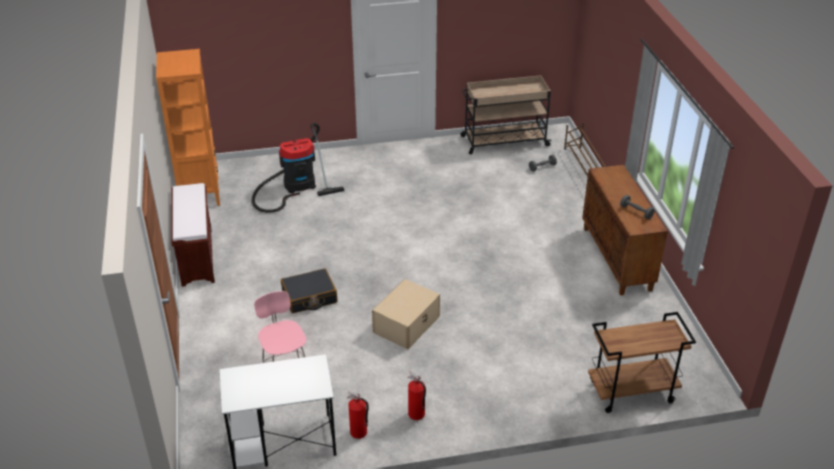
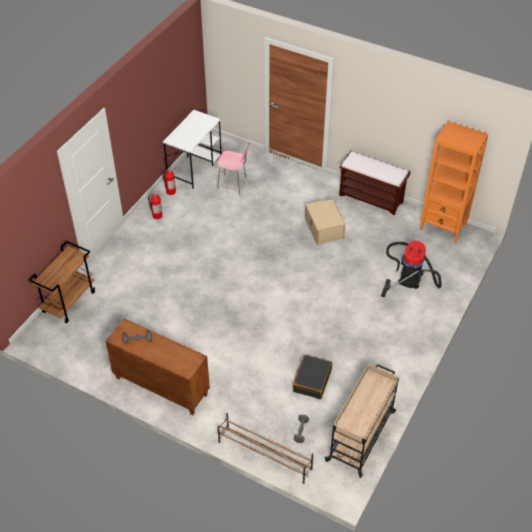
camera: 130 degrees right, 10 degrees up
black suitcase [281,268,337,313] -> black suitcase moved to [293,355,332,399]
beige storage box [372,279,440,349] -> beige storage box moved to [305,199,346,245]

